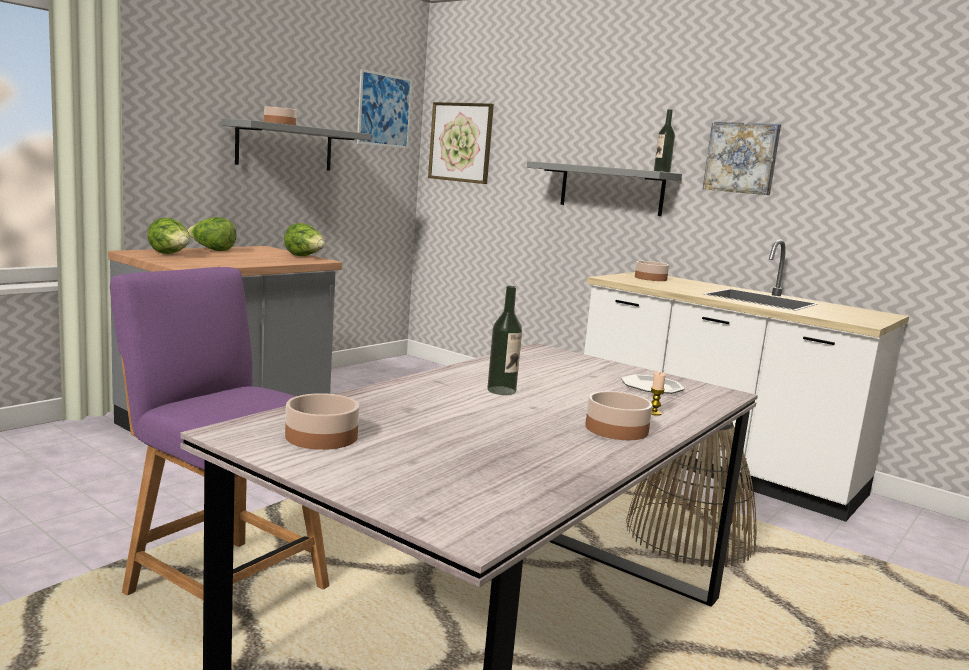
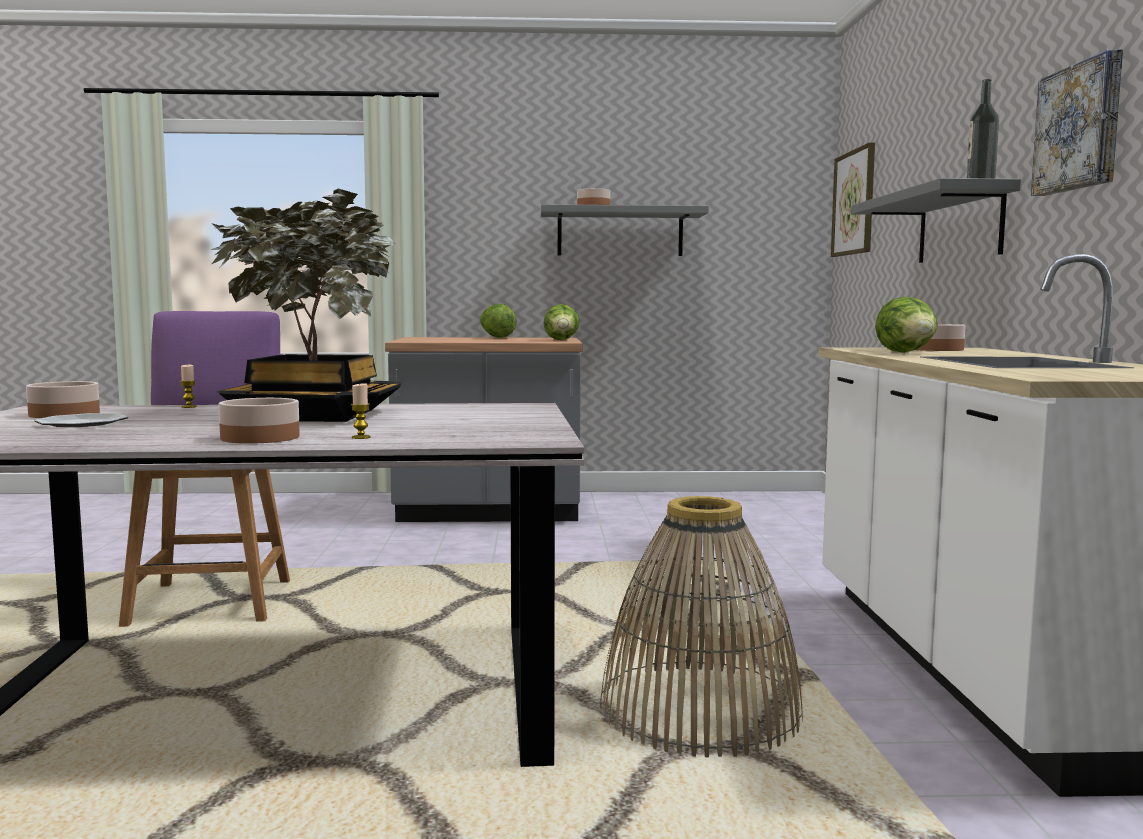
camera: 50 degrees right, 5 degrees down
lettuce [147,218,190,254] -> lettuce moved to [875,297,938,353]
picture [357,69,413,149] -> none
bottle [487,286,522,395] -> potted plant [210,189,401,422]
plate [621,374,685,394] -> plate moved to [34,413,128,427]
none -> candle [180,365,197,408]

